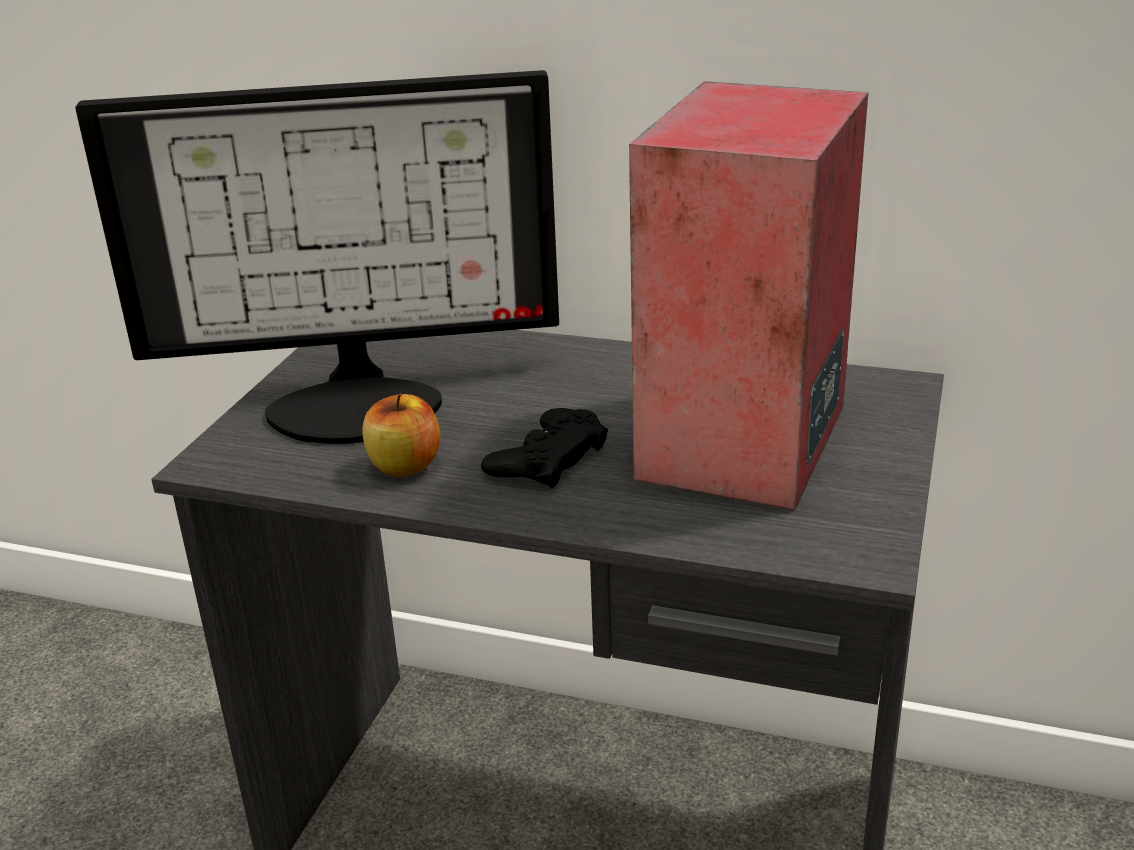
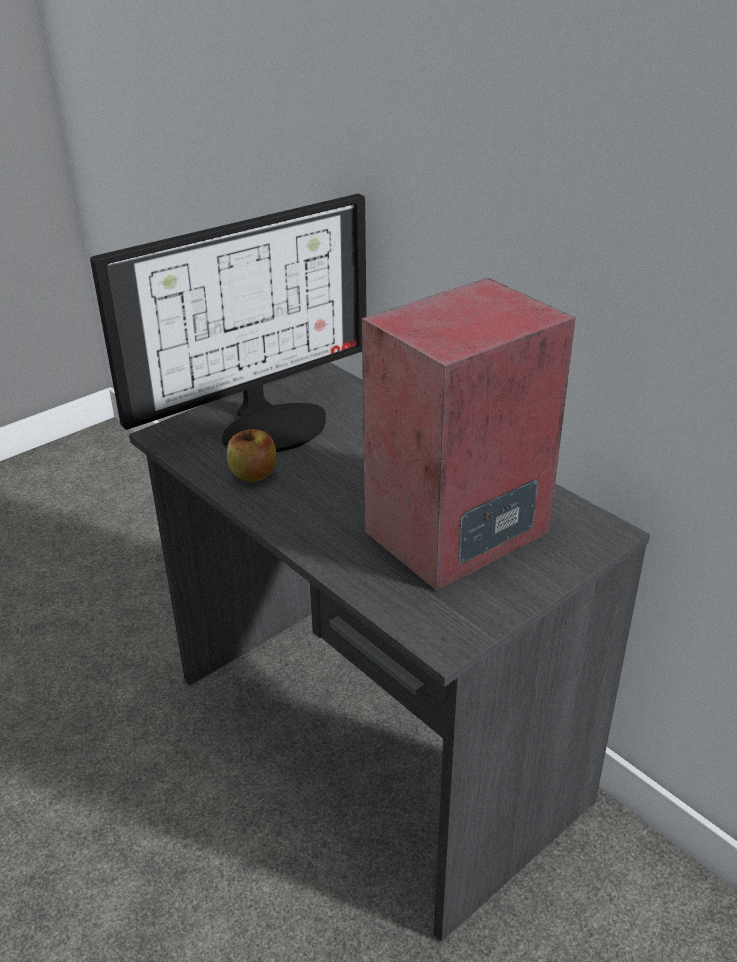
camera: 30 degrees right, 5 degrees up
monitor [75,70,559,444] -> monitor turned 60 degrees counterclockwise [90,194,367,452]
black game controller [481,408,608,488] -> none

